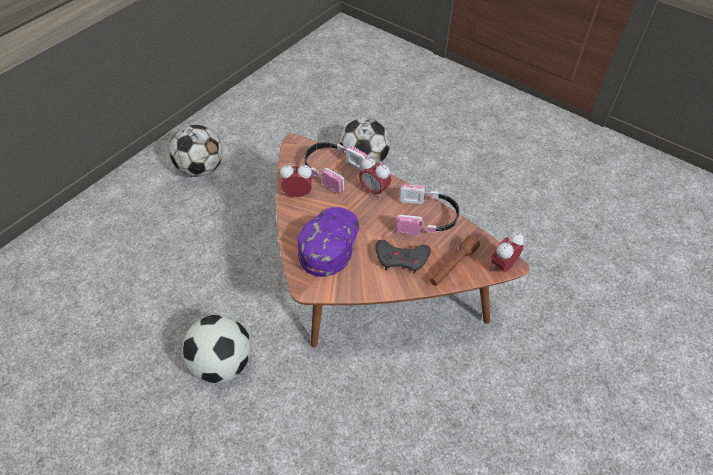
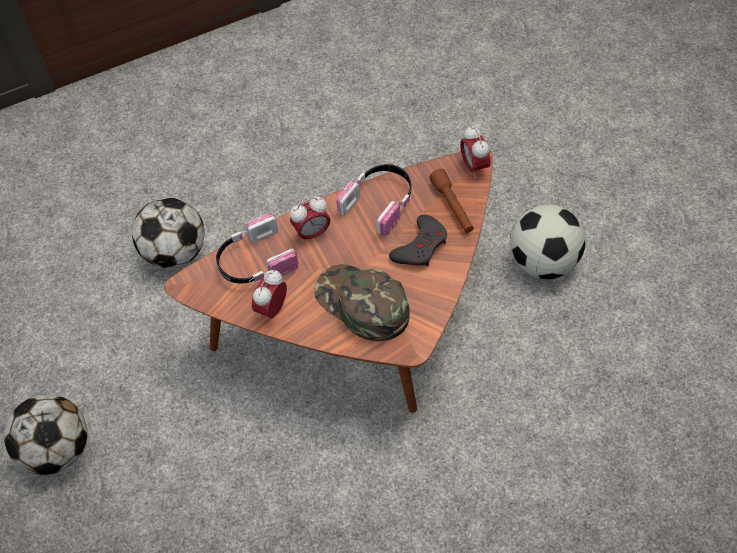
camera: 60 degrees left, 5 degrees up
football [181,315,251,384] -> football moved to [510,204,586,279]
purple cap [298,207,359,277] -> green cap [314,264,410,341]

